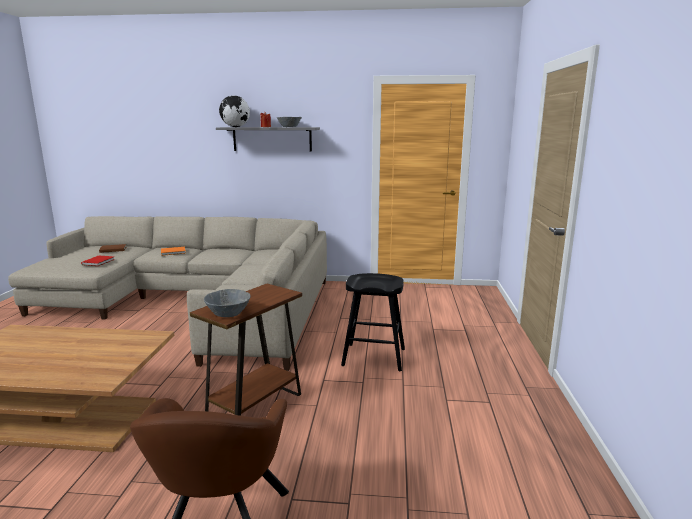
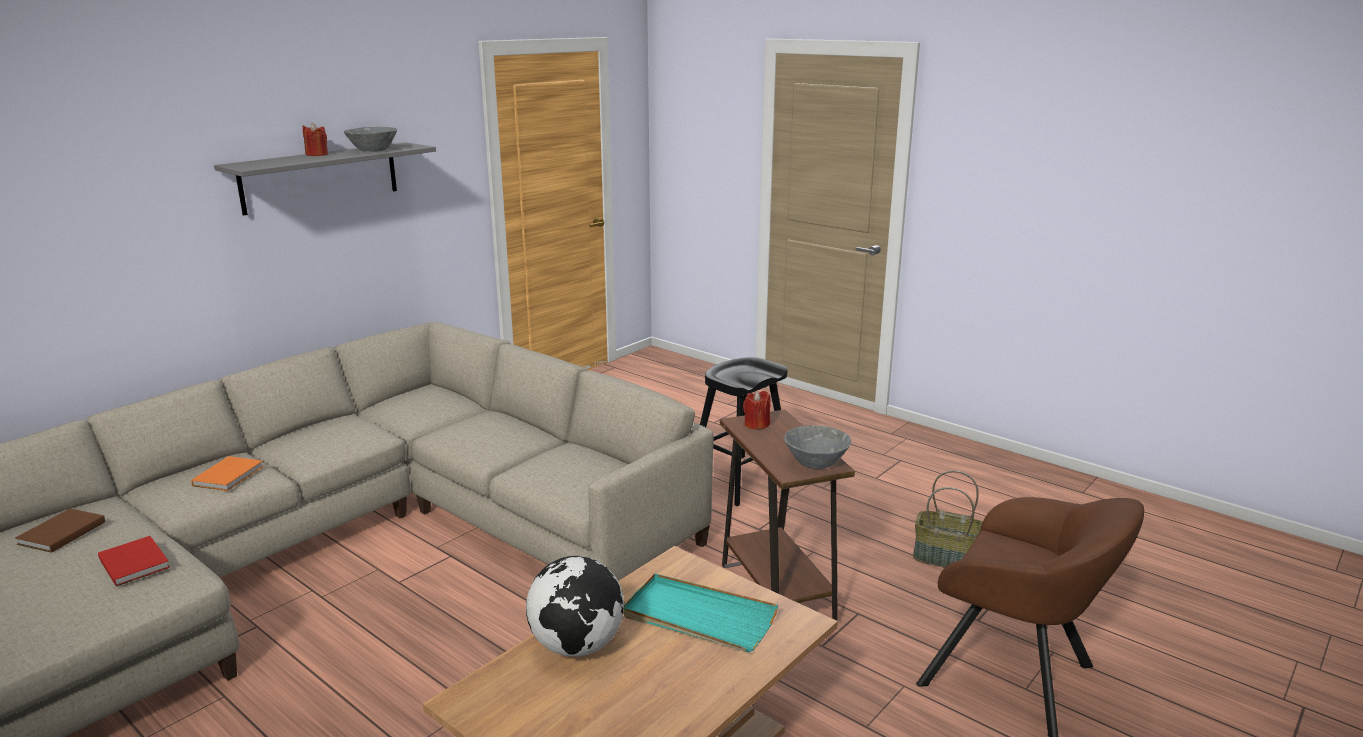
camera: 55 degrees left, 5 degrees up
globe [219,95,250,127] -> globe moved to [526,556,624,657]
none -> turquoise tray [623,573,778,653]
none -> red candle [743,390,770,430]
none -> basket [913,470,983,568]

